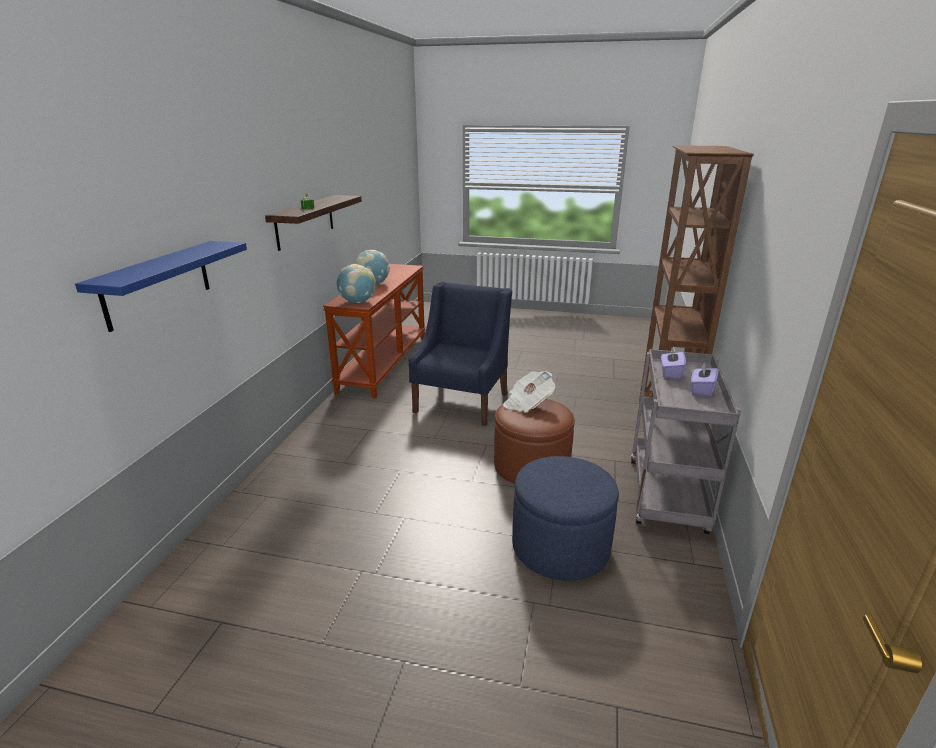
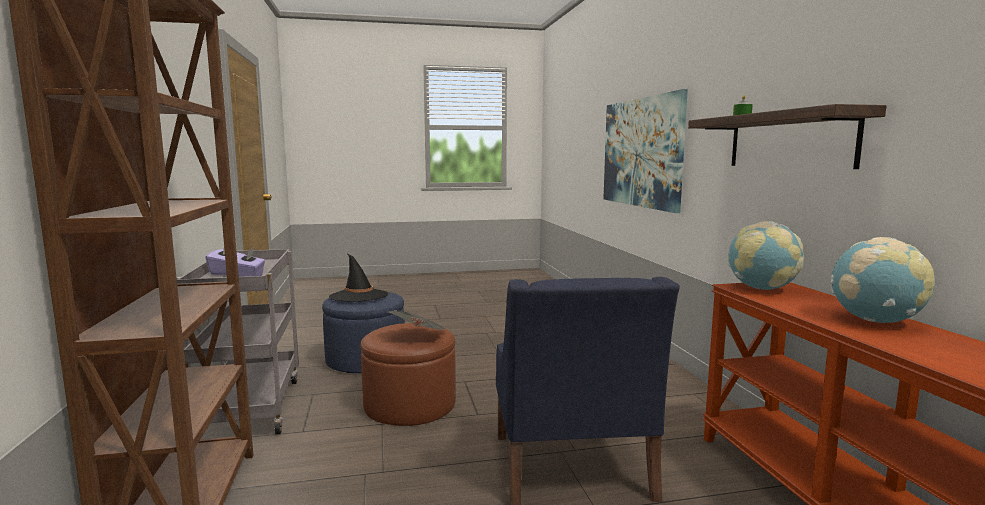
camera: 155 degrees right, 15 degrees down
blue shelf [75,241,247,332] -> picture [603,89,688,213]
none -> black hat [329,254,388,302]

